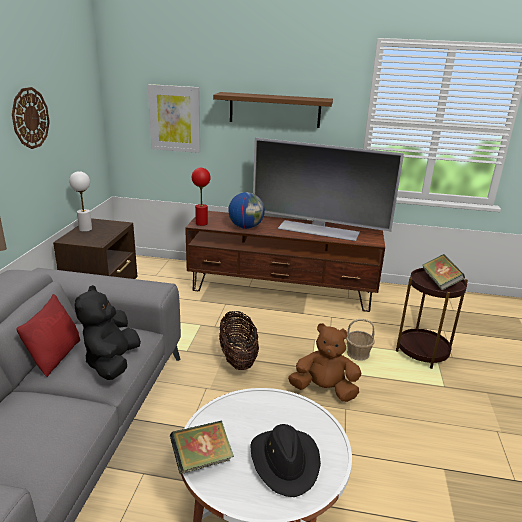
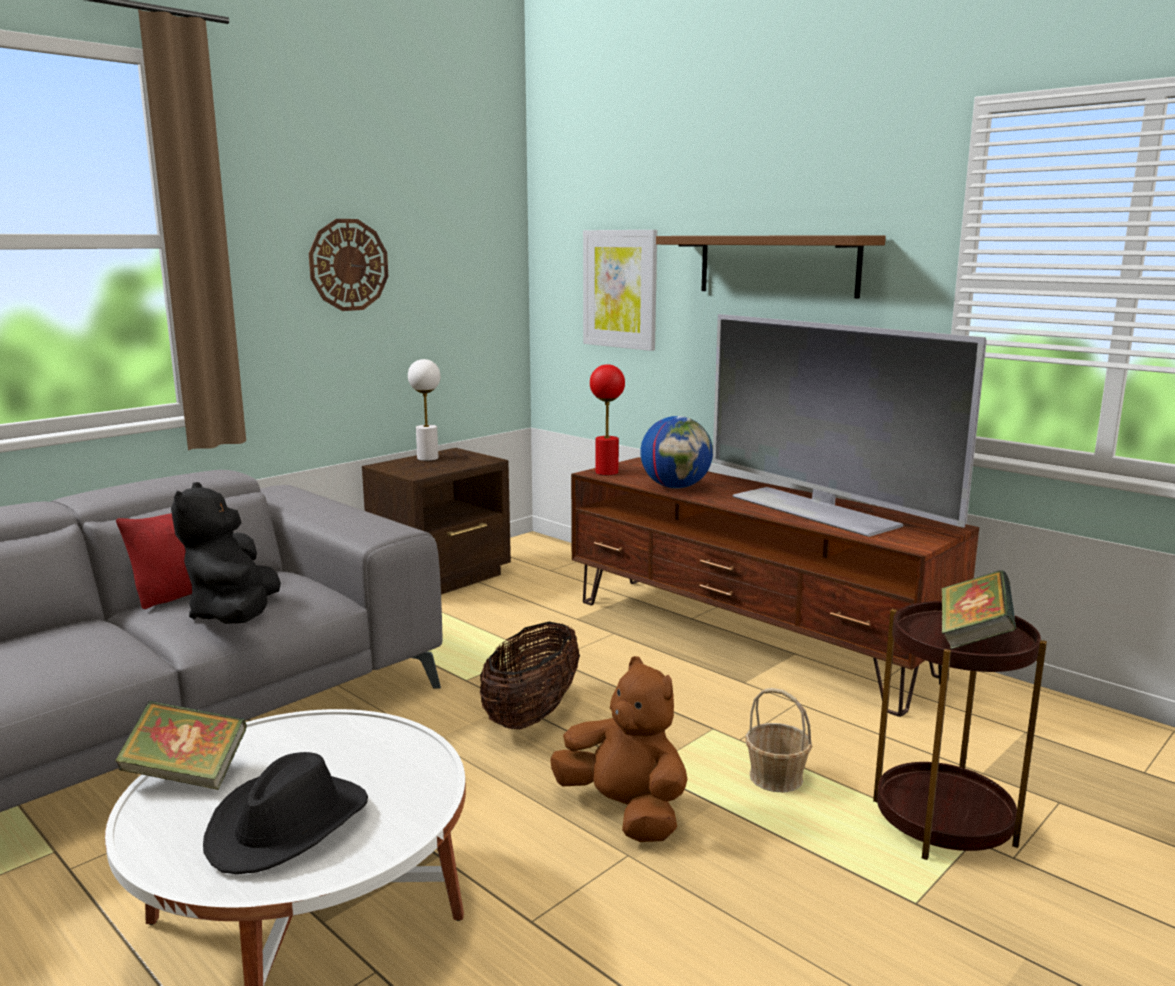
camera: 35 degrees right, 10 degrees down
black plush toy [74,285,141,380] -> black plush toy turned 45 degrees counterclockwise [171,482,281,624]

